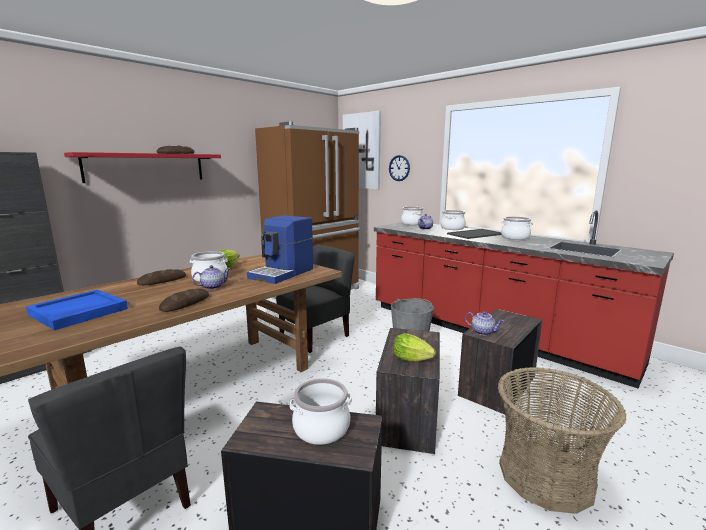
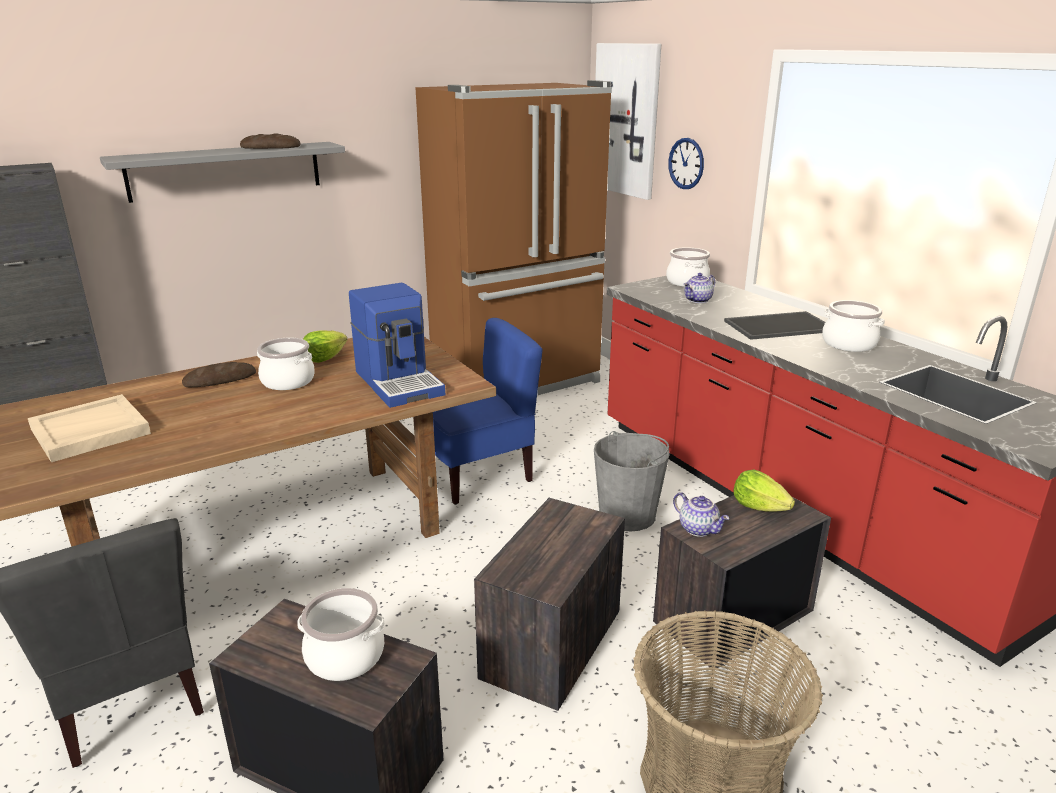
camera: 15 degrees right, 10 degrees up
blue tray [26,290,128,330] -> beige tray [28,394,151,462]
red shelf [64,152,221,183] -> grey shelf [100,142,345,203]
bread [159,289,209,312] -> none
teapot [192,265,231,289] -> none
coffee machine [247,215,313,284] -> coffee machine turned 75 degrees counterclockwise [349,283,445,408]
grey chair [276,245,355,353] -> blue chair [433,318,543,505]
lettuce [393,333,436,362] -> lettuce moved to [733,469,795,512]
cooking pot [441,210,466,230] -> none

